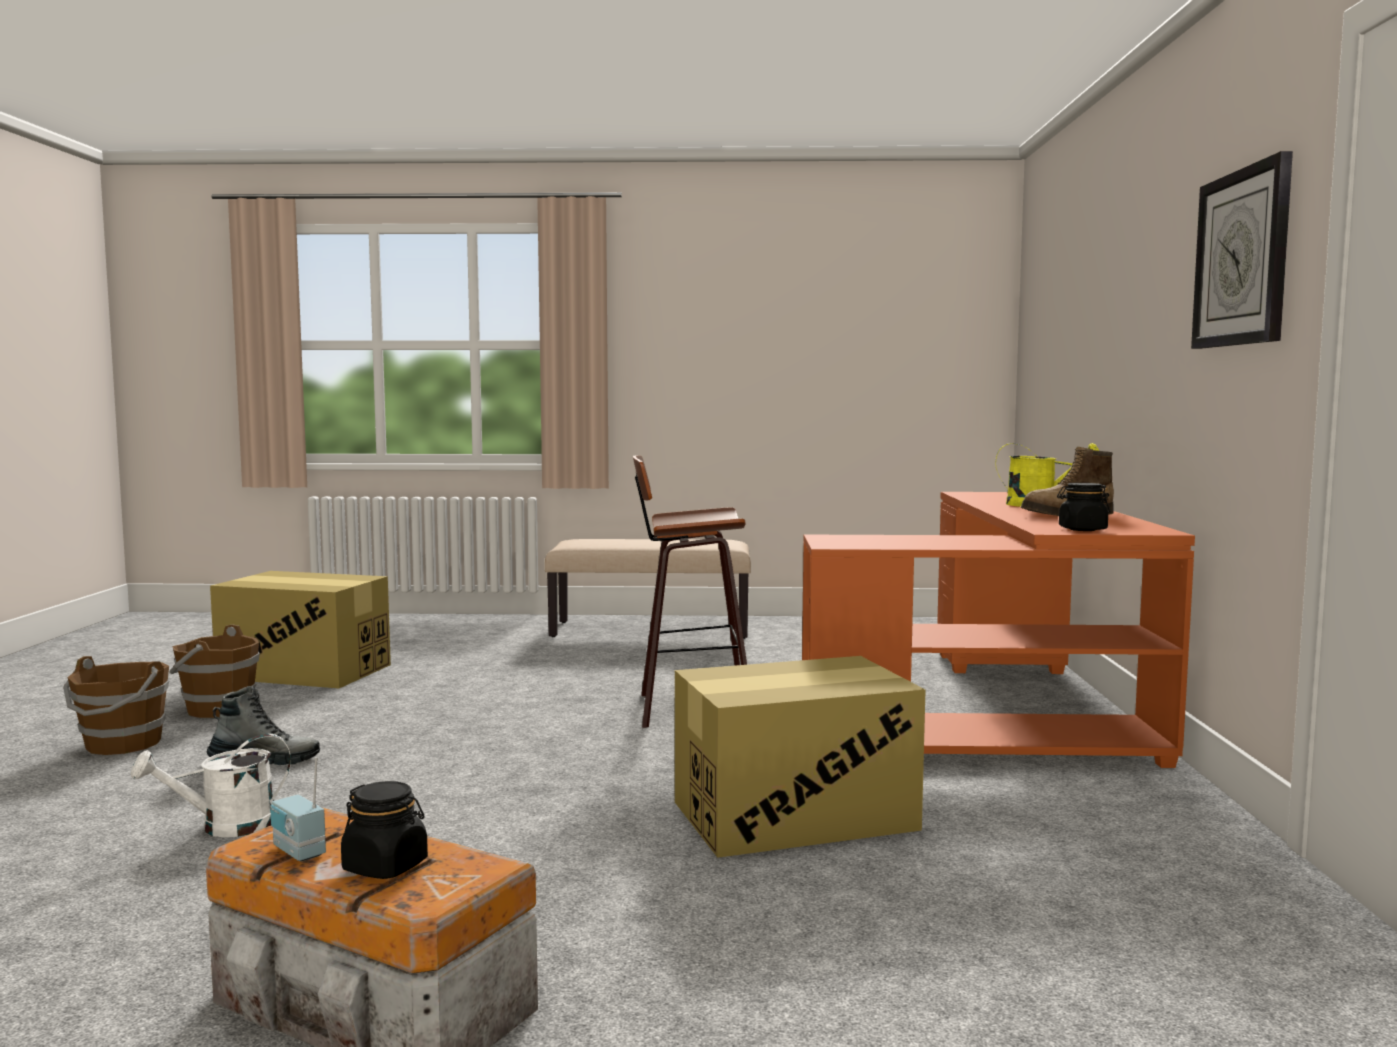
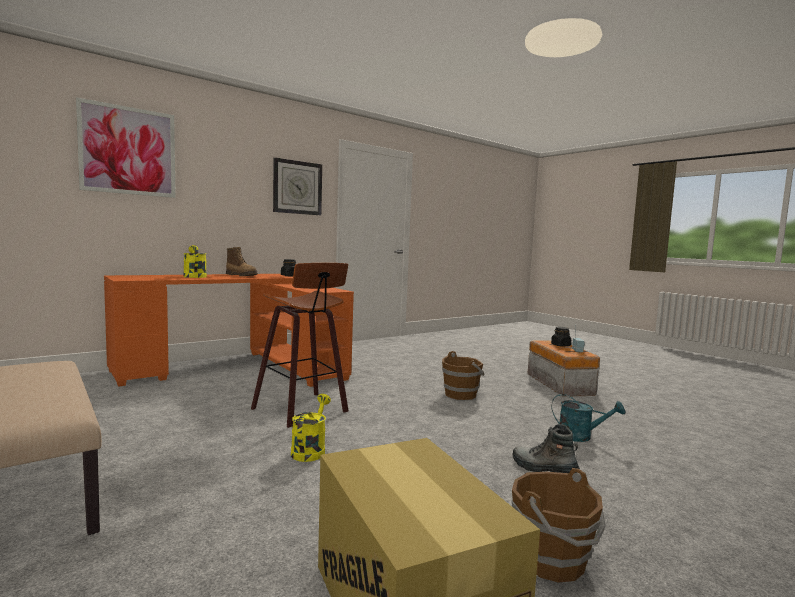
camera: 130 degrees left, 0 degrees up
brown bucket [63,656,170,755] -> brown bucket moved to [442,351,484,400]
white watering can [131,734,291,837] -> turquoise watering can [552,394,625,442]
cardboard box [675,656,926,858] -> none
none -> picture [76,97,176,198]
none -> yellow watering can [291,394,331,462]

